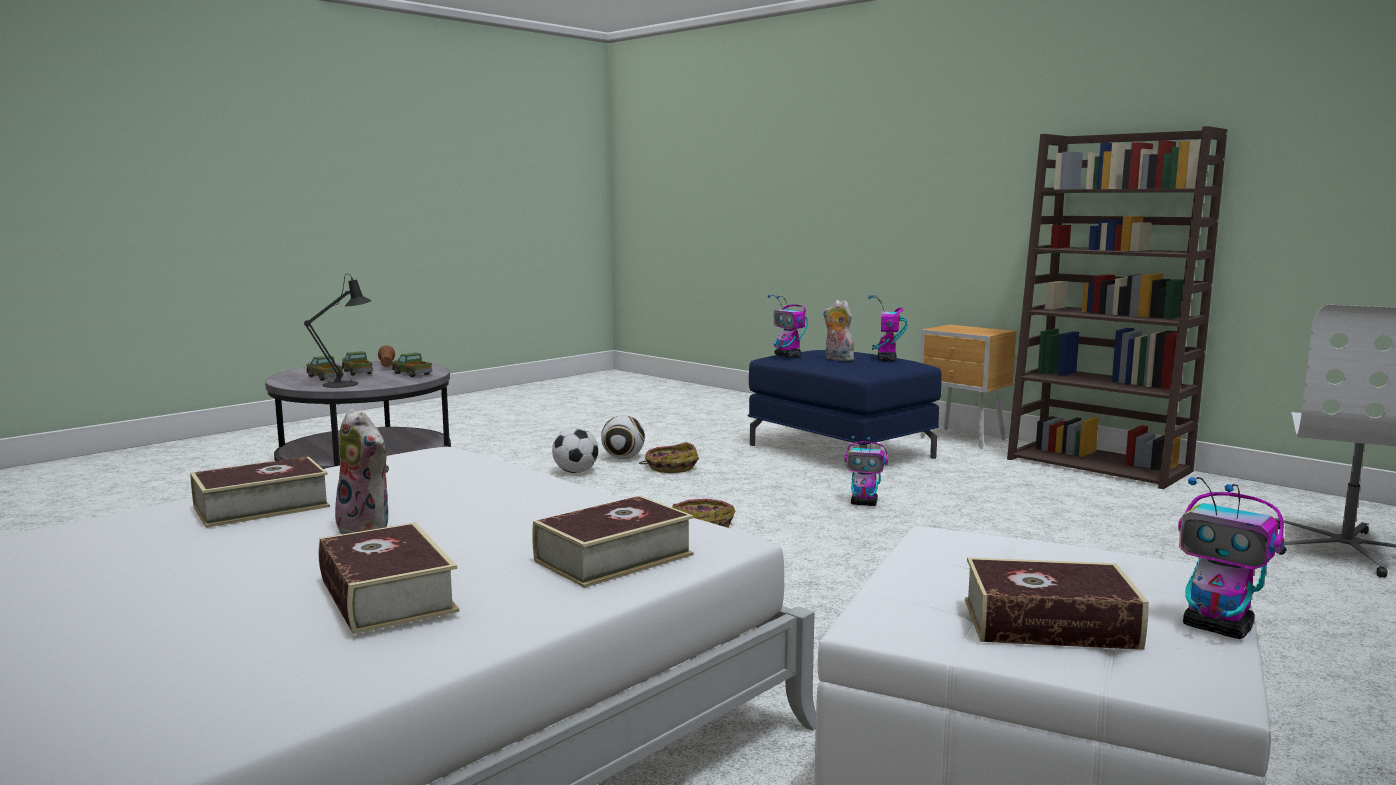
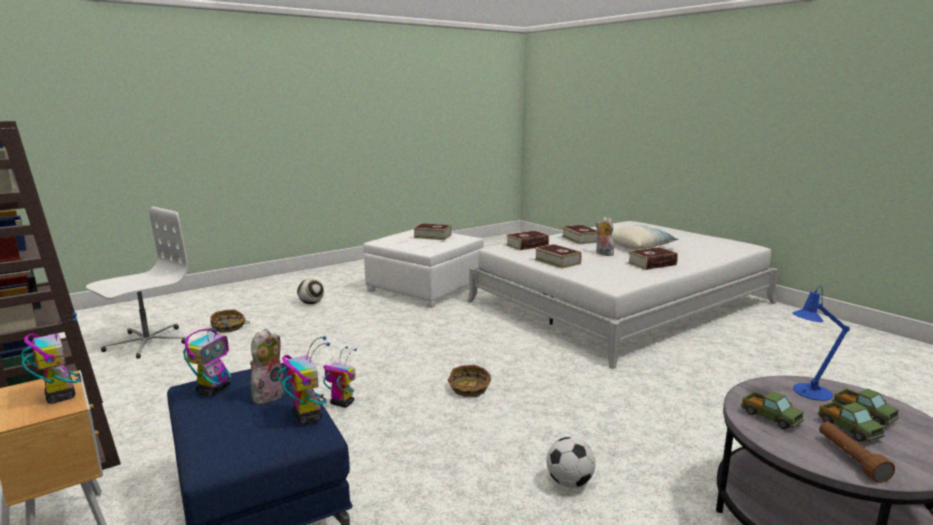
camera: 170 degrees left, 5 degrees up
black table lamp [304,274,372,388] -> blue table lamp [792,286,850,401]
football [601,415,645,459] -> football moved to [297,278,324,304]
basket [639,442,699,473] -> basket moved to [210,309,250,333]
plush toy [823,300,856,361] -> plush toy turned 120 degrees counterclockwise [250,329,285,405]
toy robot [1178,477,1284,639] -> toy robot moved to [20,313,81,403]
none -> book [534,244,582,269]
none -> pillow [612,225,679,250]

